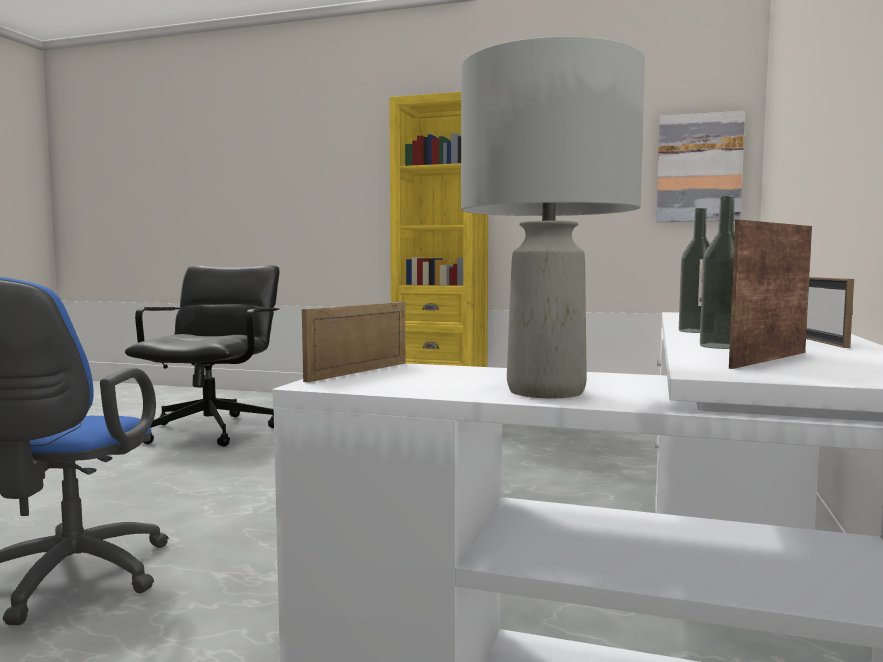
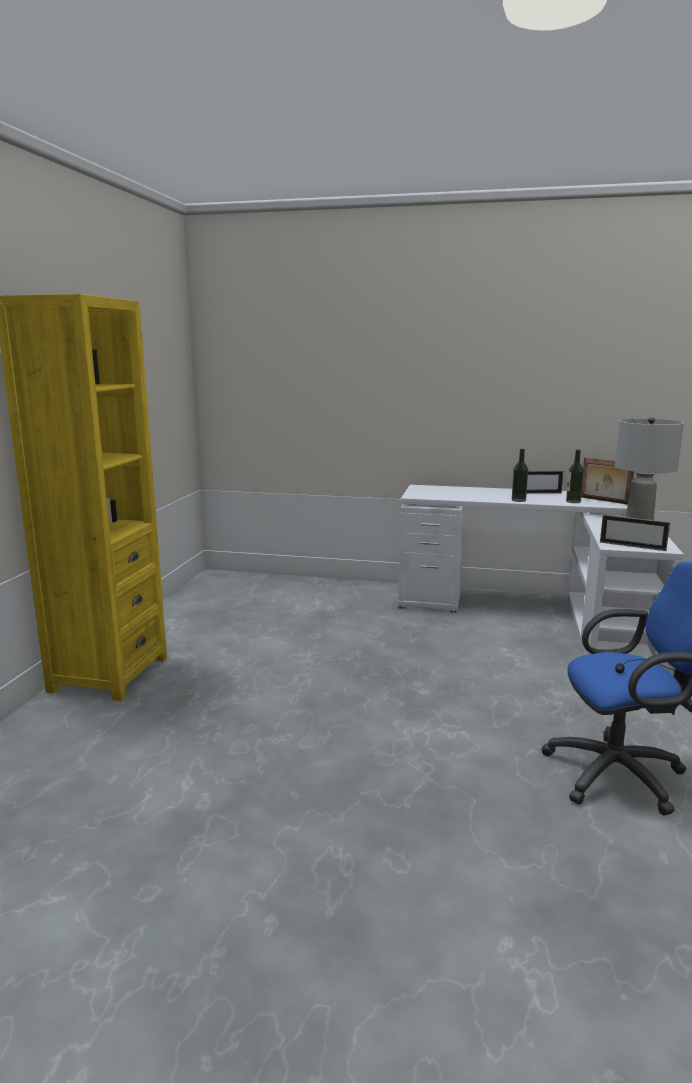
camera: 95 degrees left, 10 degrees up
black office chair [125,265,280,447] -> none
picture [656,111,745,222] -> none

